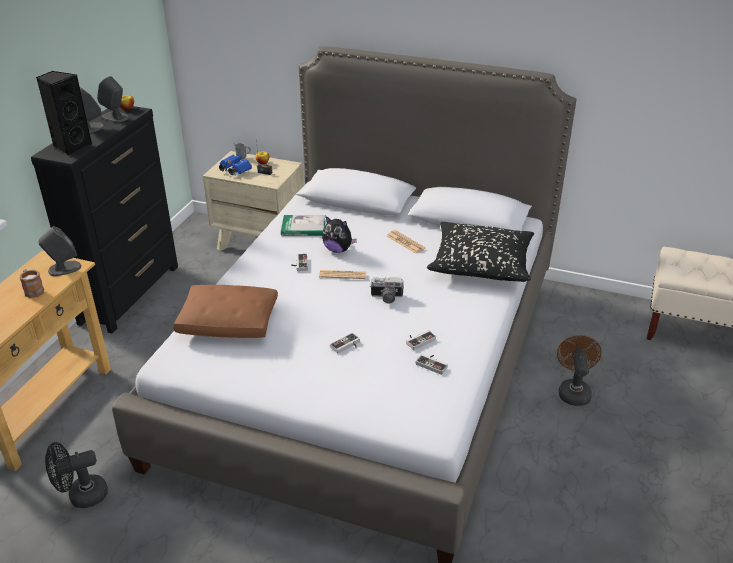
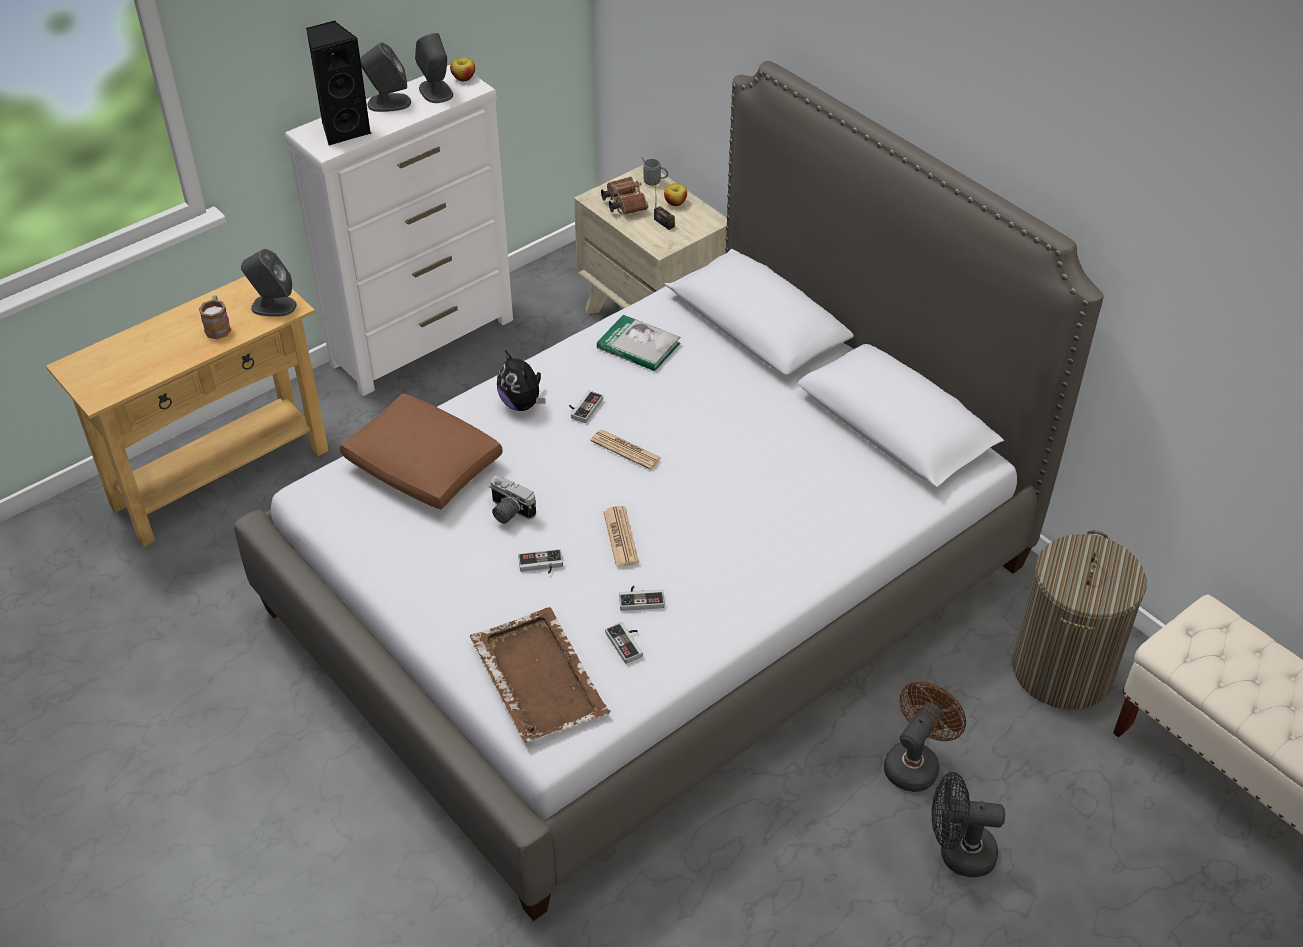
camera: 30 degrees right, 10 degrees up
black dresser [31,106,178,333] -> white dresser [285,65,513,396]
black fan [45,442,108,508] -> black fan moved to [932,772,1005,877]
blue binoculars [219,154,252,175] -> brown binoculars [601,177,648,215]
plush toy [322,216,357,253] -> plush toy moved to [497,350,545,411]
camera [371,277,404,303] -> camera moved to [489,476,536,524]
newspaper [387,230,426,254] -> newspaper moved to [603,506,639,567]
black pillow [427,222,534,282] -> none
none -> brown tray [470,607,611,742]
none -> laundry basket [1012,530,1146,710]

